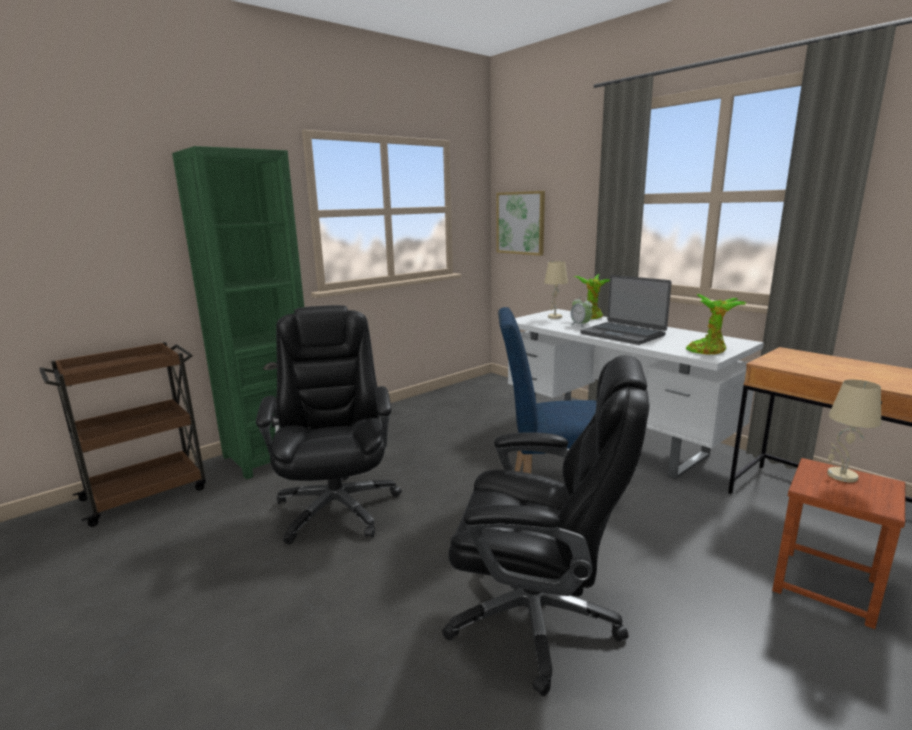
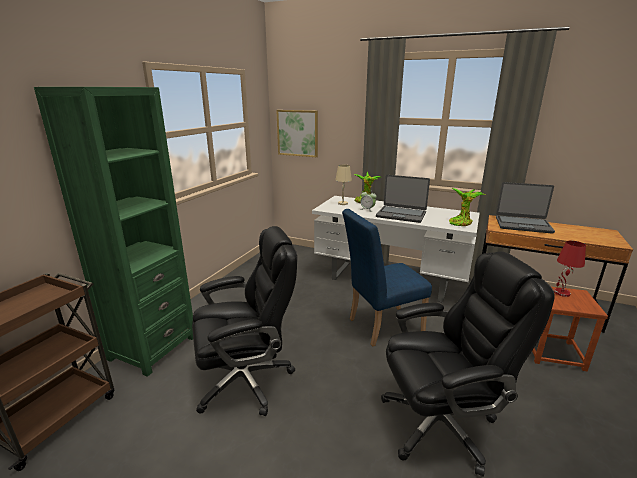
camera: 25 degrees left, 5 degrees up
black office chair [256,305,402,544] -> black office chair turned 105 degrees clockwise [192,226,297,416]
beige table lamp [827,380,881,483] -> red table lamp [554,241,586,297]
none -> laptop [496,182,555,234]

